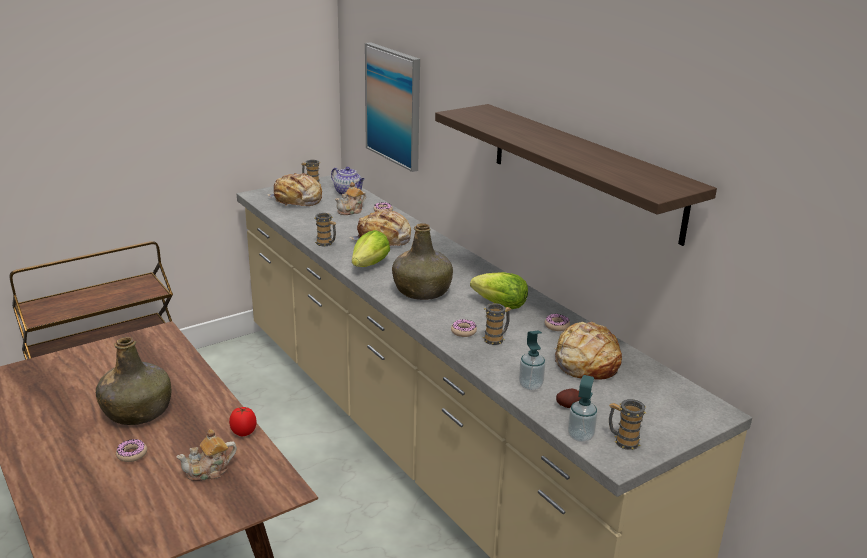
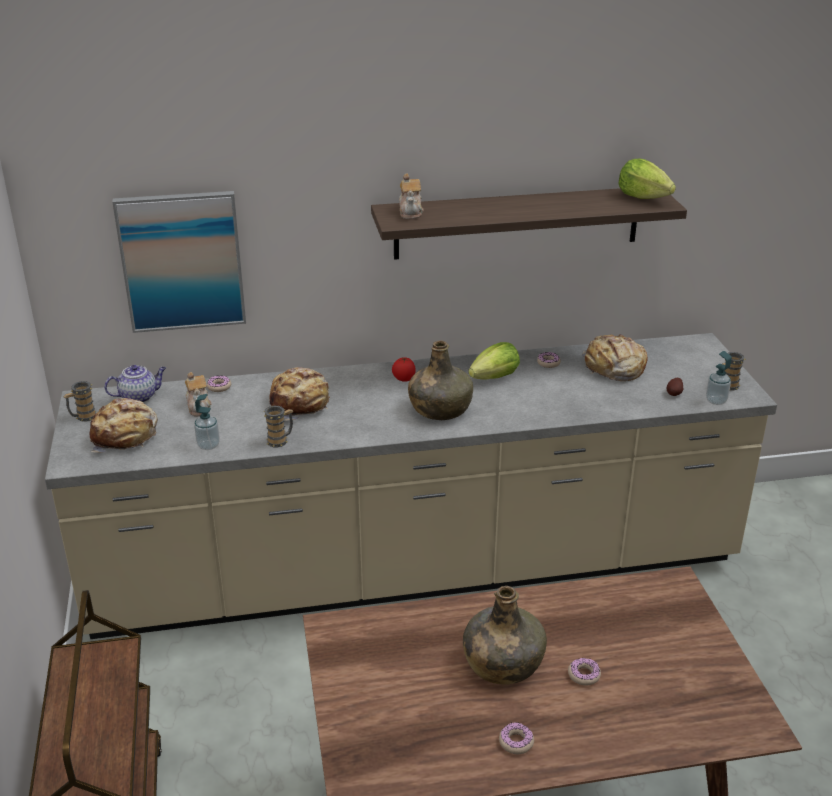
camera: 65 degrees left, 5 degrees up
teapot [177,429,237,481] -> teapot moved to [399,173,424,219]
tomato [229,407,257,436] -> tomato moved to [392,357,416,382]
lettuce [352,230,390,267] -> lettuce moved to [619,158,676,199]
donut [451,319,477,337] -> donut moved to [499,722,534,754]
mug [482,303,511,345] -> none
soap dispenser [519,330,546,391] -> soap dispenser moved to [194,394,220,450]

